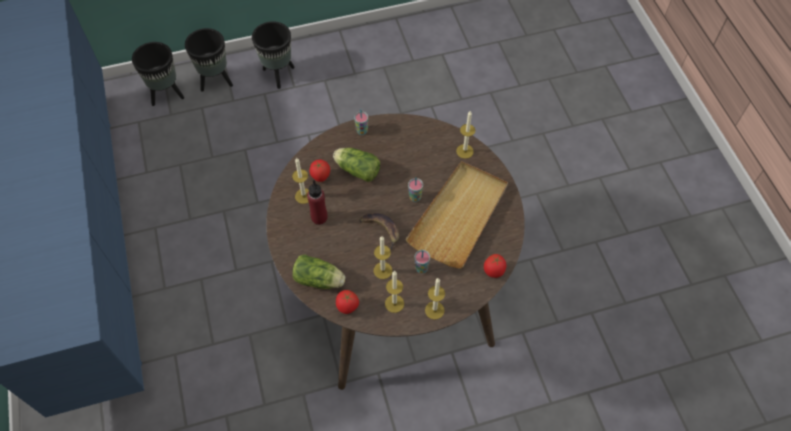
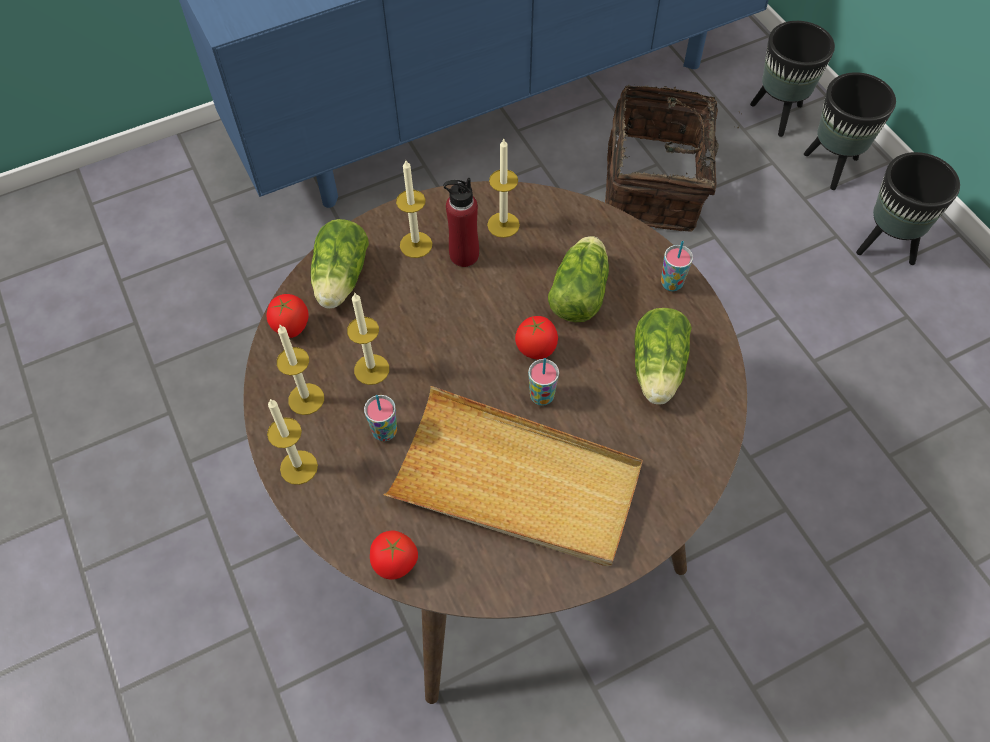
camera: 80 degrees right, 0 degrees up
tomato [309,160,330,182] -> tomato moved to [515,316,558,359]
banana [359,213,400,251] -> none
candle [456,111,475,159] -> candle moved to [396,160,432,258]
none -> basket [605,85,742,232]
none -> lettuce [635,308,692,405]

